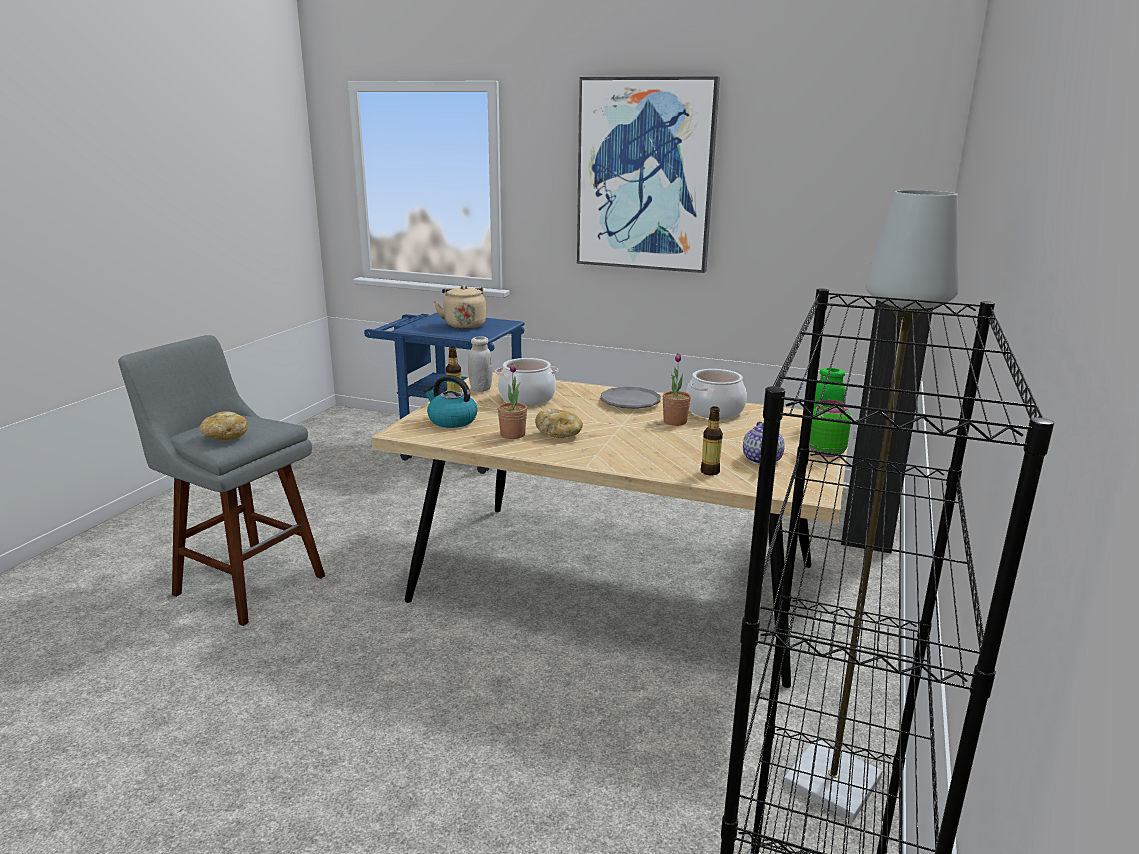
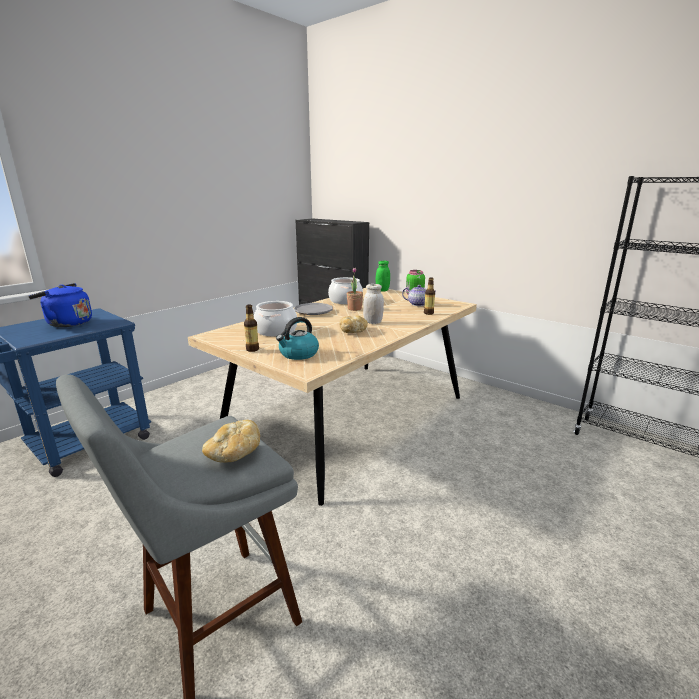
camera: 70 degrees left, 0 degrees up
beige kettle [434,285,486,329] -> blue kettle [28,283,92,327]
white jar [468,336,492,392] -> white jar moved to [363,284,384,324]
potted plant [498,364,527,439] -> none
picture [577,76,720,273] -> none
grey floor lamp [784,190,959,822] -> none

